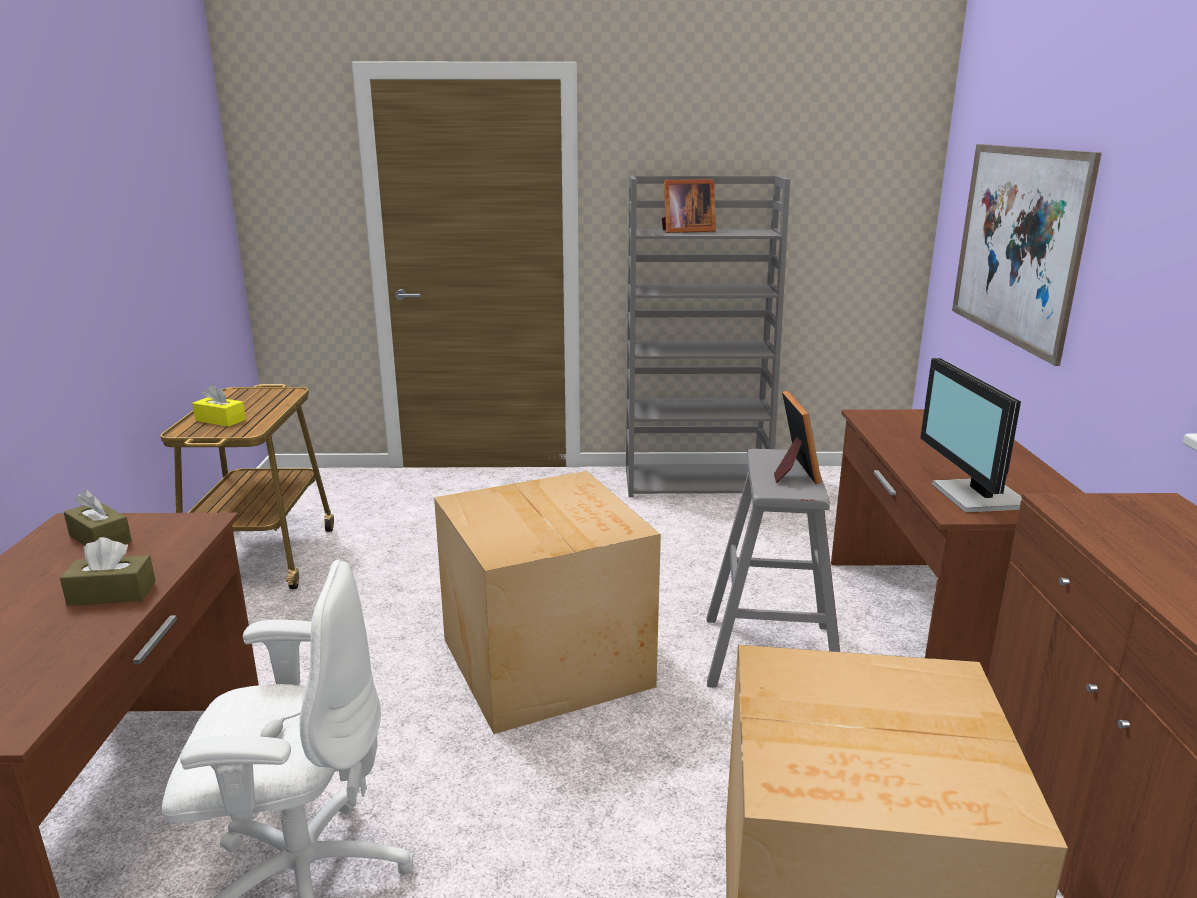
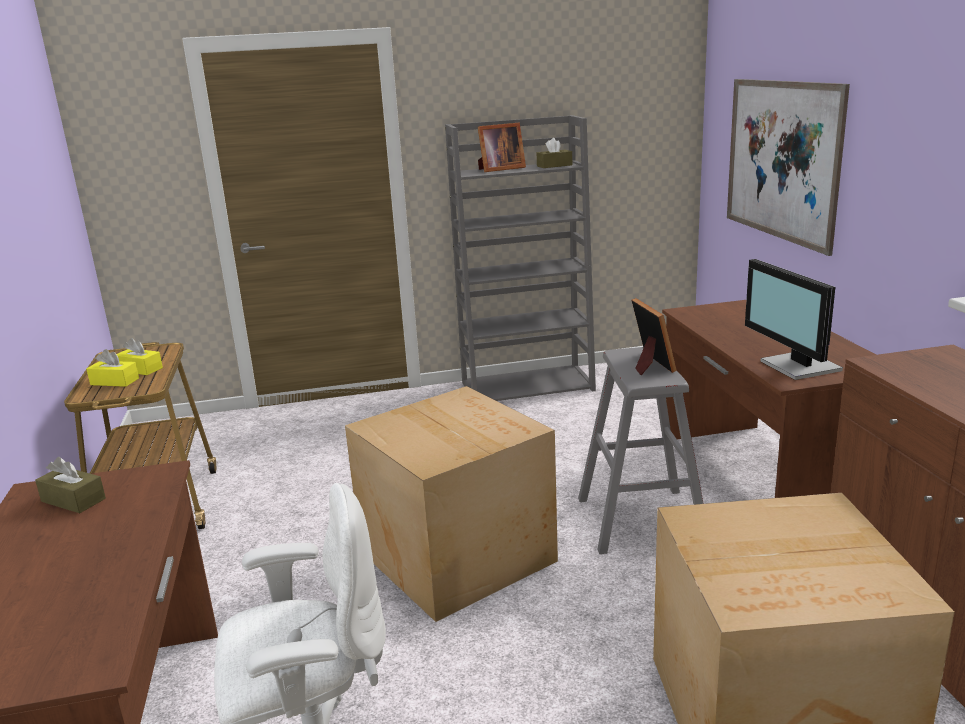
camera: 10 degrees left, 0 degrees up
brown tissue box [60,537,156,606] -> brown tissue box moved to [537,138,572,168]
none -> yellow tissue box [117,338,163,375]

